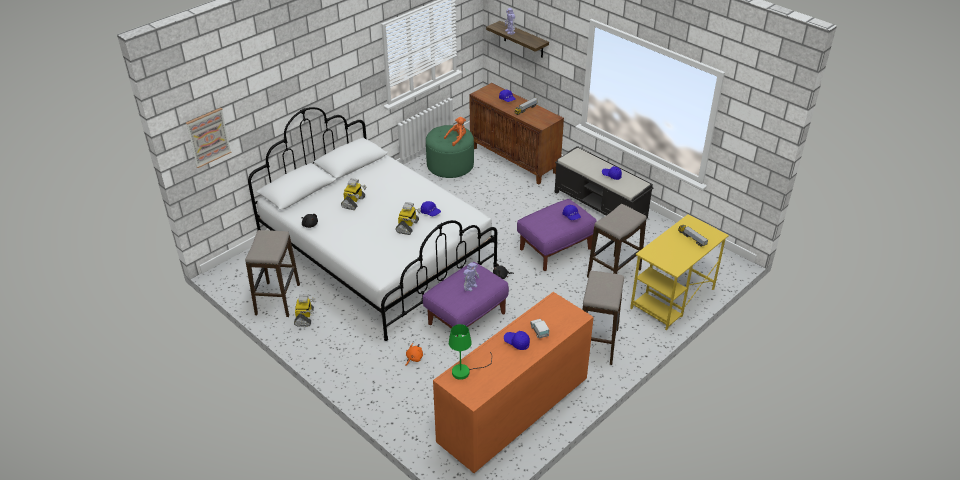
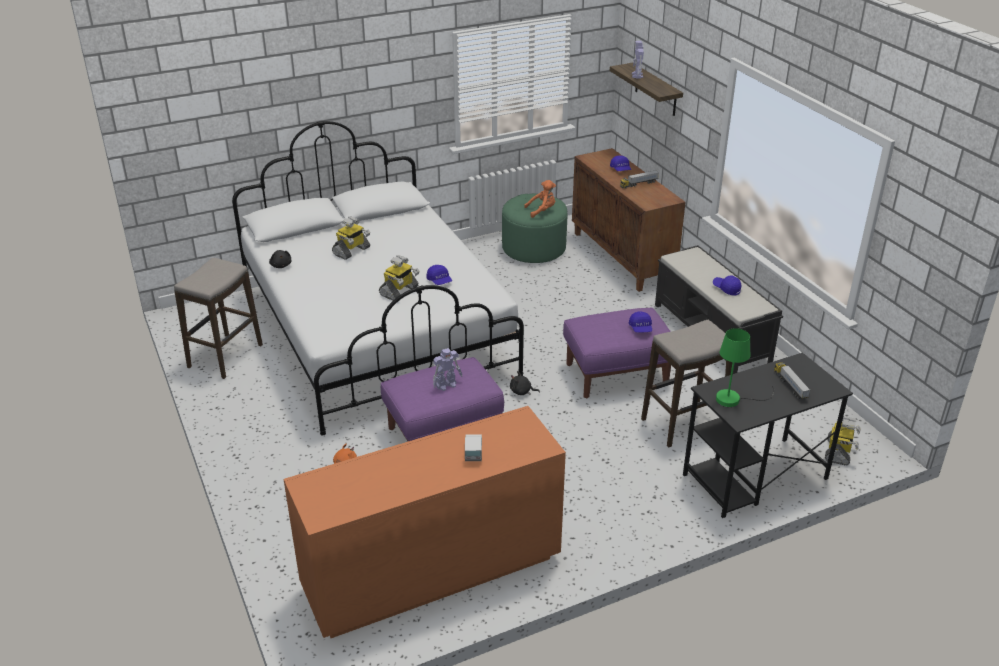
camera: 20 degrees right, 5 degrees down
picture [186,108,232,168] -> none
toy robot [294,294,315,327] -> toy robot moved to [825,416,861,466]
green table lamp [449,324,492,380] -> green table lamp moved to [716,328,774,407]
blue cap [504,331,530,350] -> none
stool [582,271,624,365] -> none
yellow desk [630,214,729,330] -> black desk [683,352,853,518]

